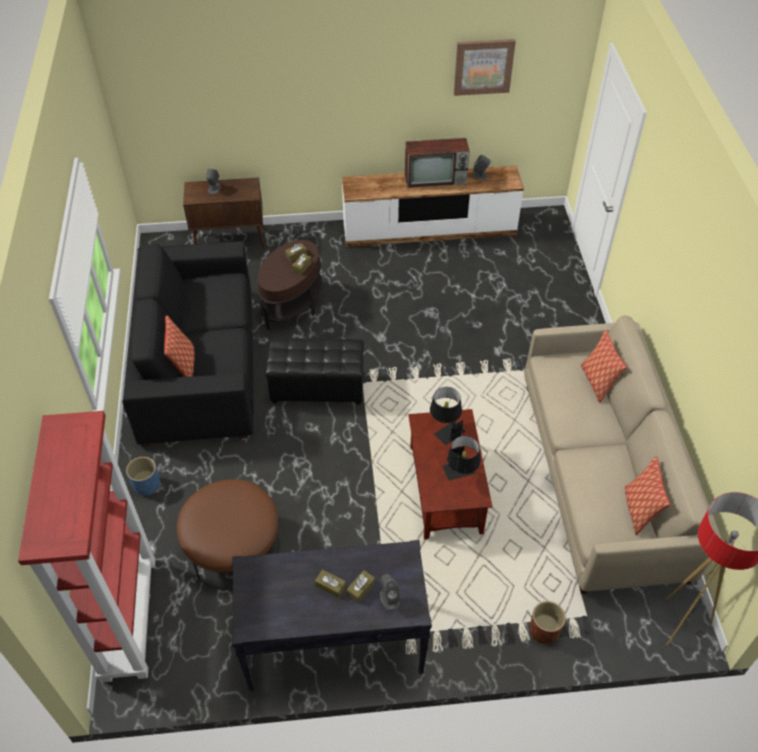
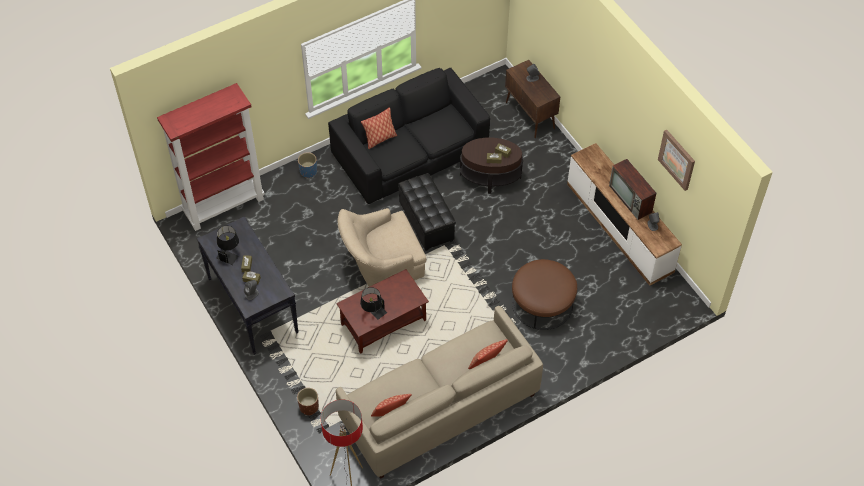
camera: 65 degrees right, 5 degrees up
brown ottoman [177,479,280,590] -> brown ottoman moved to [512,259,577,330]
black table lamp [430,387,466,445] -> black table lamp moved to [216,226,239,265]
none -> beige armchair [338,208,426,287]

